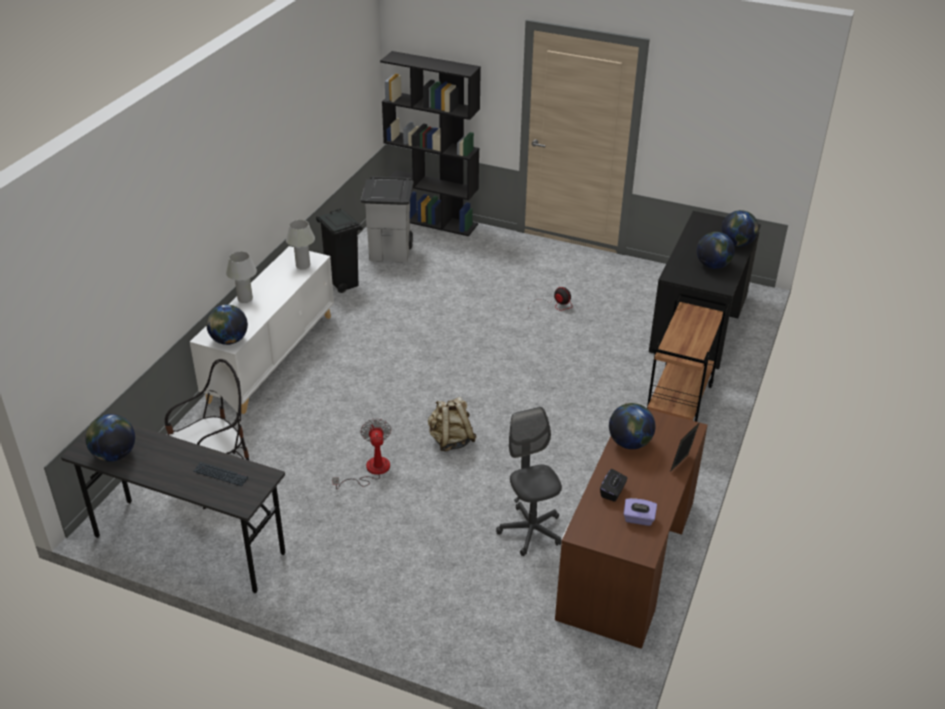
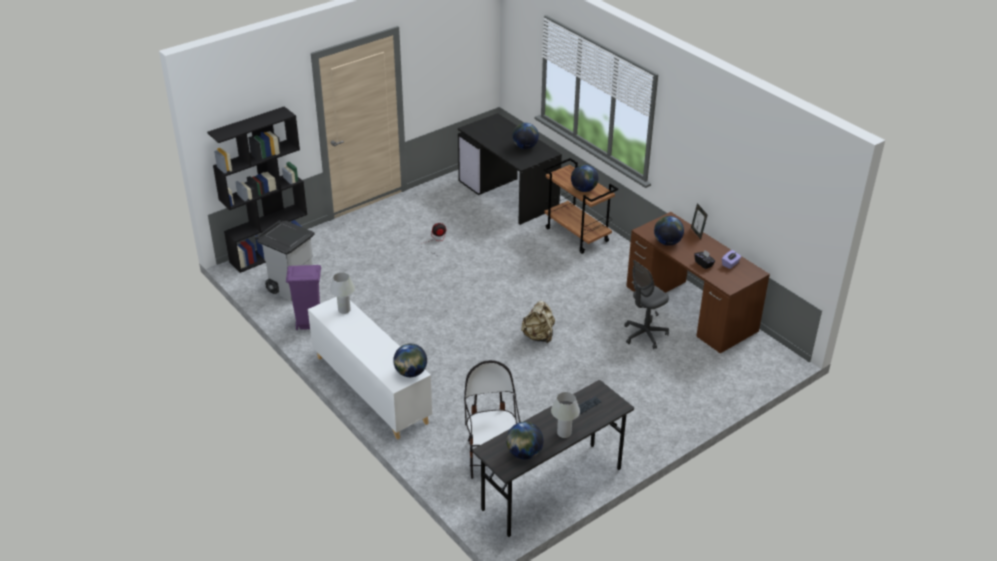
camera: 60 degrees left, 0 degrees up
white table lamp [226,251,257,303] -> white table lamp moved to [551,392,580,438]
black trash can [316,209,362,293] -> purple trash can [286,265,321,330]
fan [332,418,391,490] -> none
grey office chair [496,407,562,556] -> grey office chair turned 45 degrees counterclockwise [624,260,669,349]
globe [722,210,759,247] -> globe moved to [571,164,598,192]

